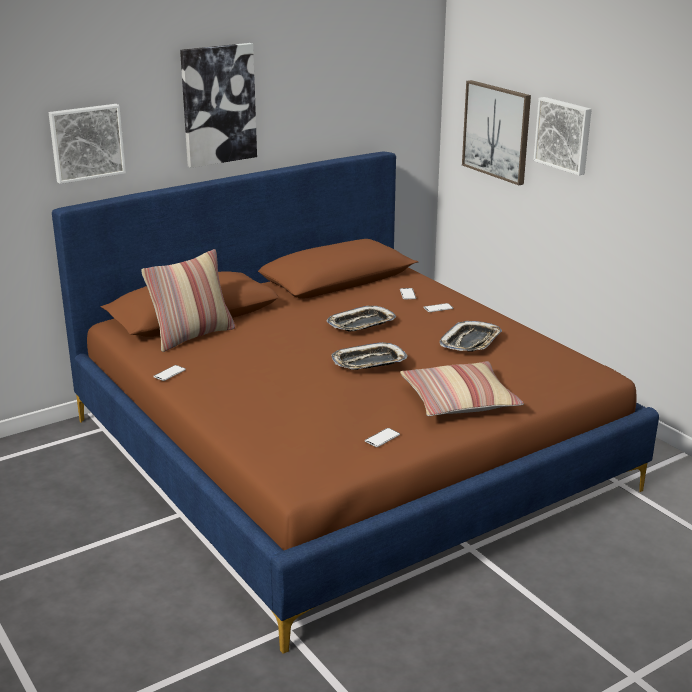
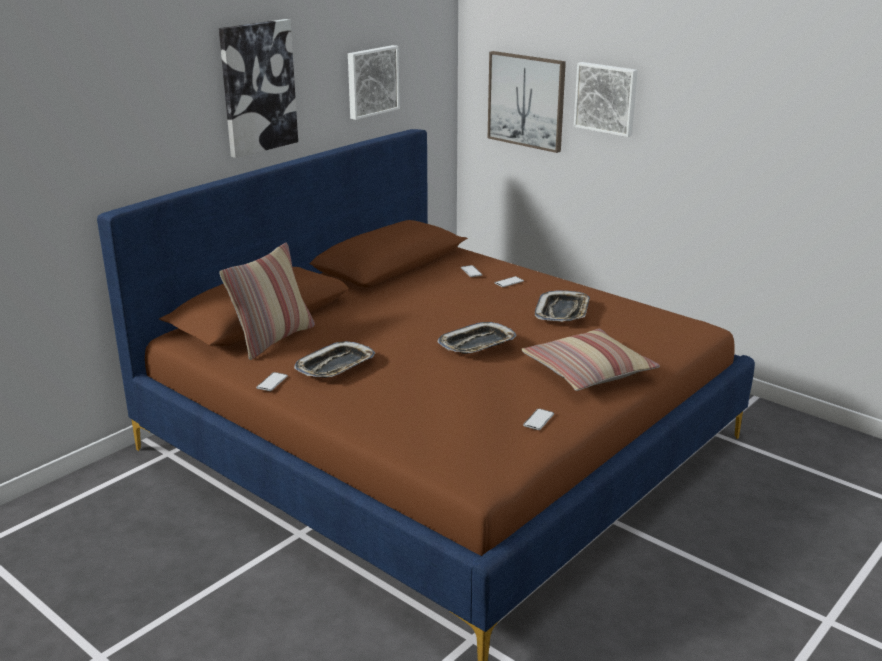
camera: 15 degrees left, 0 degrees up
picture [48,104,126,184] -> picture moved to [348,45,400,120]
tray [326,306,396,332] -> tray moved to [294,341,375,378]

